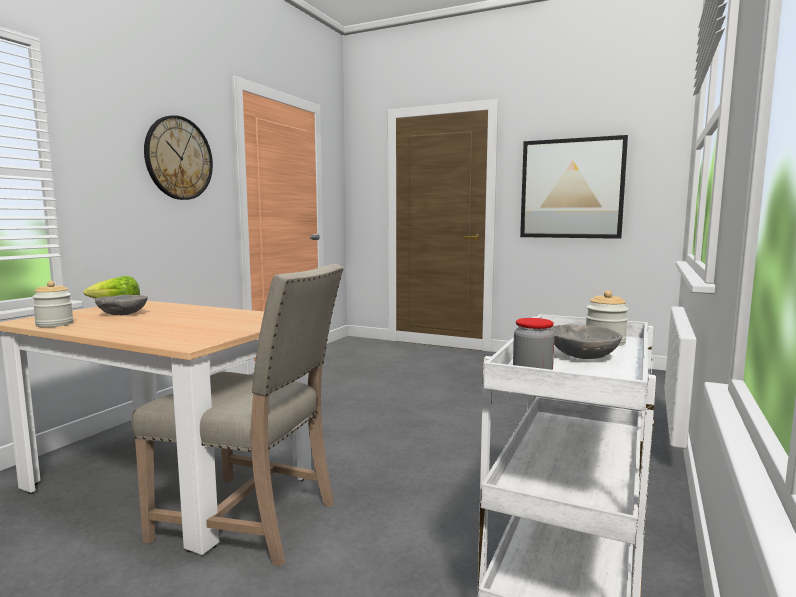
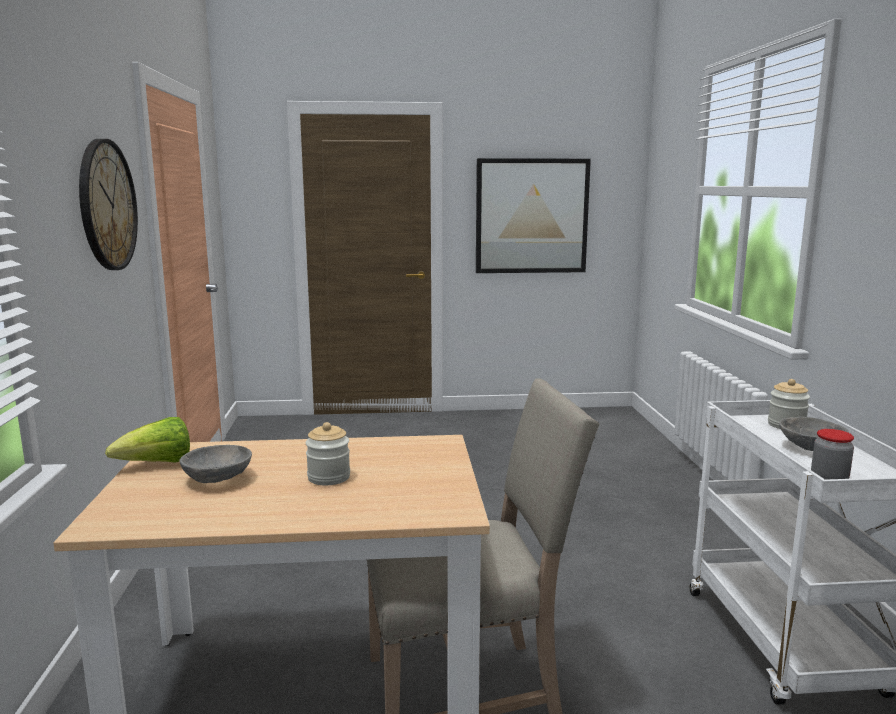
camera: 30 degrees left, 5 degrees up
jar [32,281,74,327] -> jar moved to [306,422,350,485]

